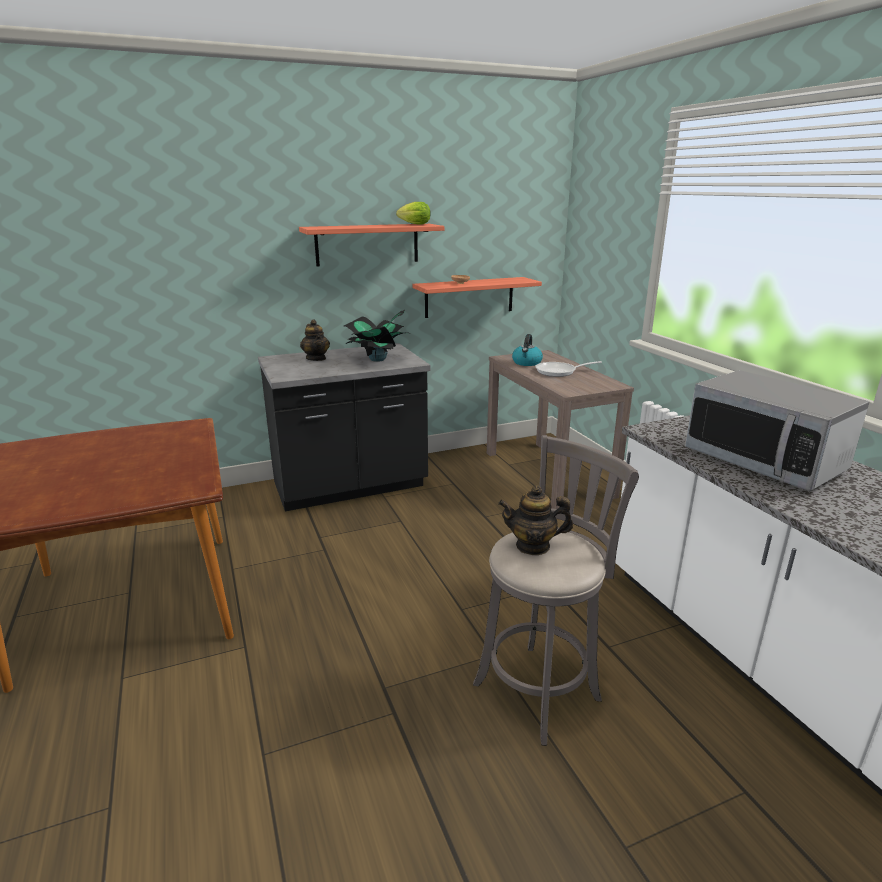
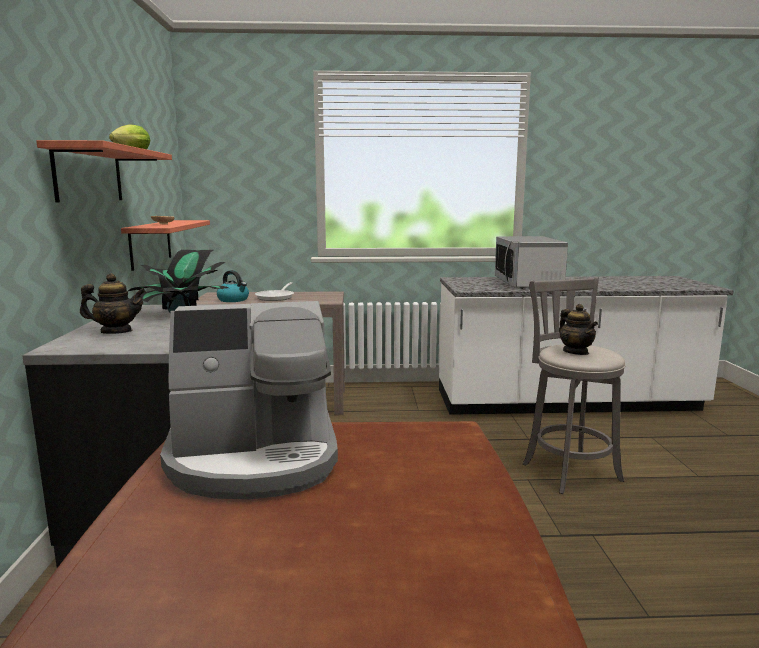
camera: 70 degrees left, 10 degrees down
teapot [498,485,573,555] -> teapot turned 45 degrees counterclockwise [559,304,598,355]
microwave [685,370,870,491] -> microwave turned 105 degrees clockwise [495,236,568,289]
none -> coffee machine [160,301,338,500]

